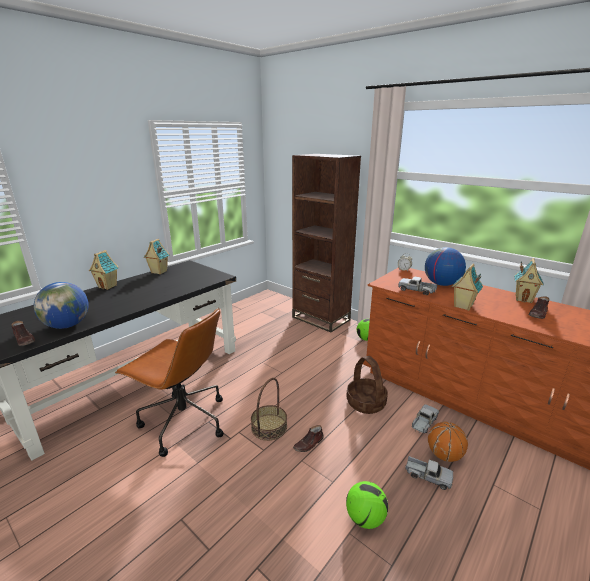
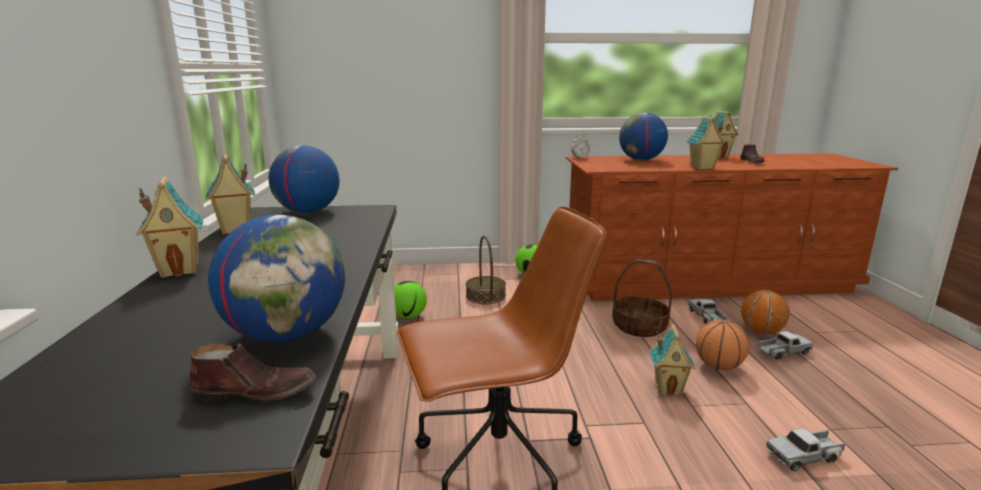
camera: 45 degrees left, 5 degrees down
basket [251,378,287,441] -> basket moved to [466,236,506,304]
brown bookcase [292,154,361,333] -> none
brown shoe [293,425,324,452] -> toy house [650,324,695,396]
football [346,481,388,529] -> football moved to [394,281,427,319]
toy truck [398,277,437,295] -> toy truck moved to [766,428,846,471]
none -> globe [269,145,339,213]
none -> basketball [696,320,749,370]

